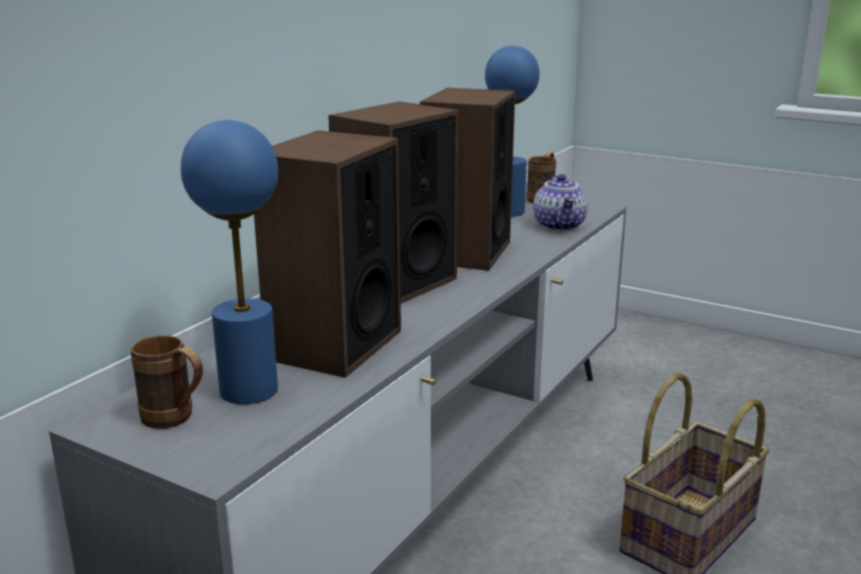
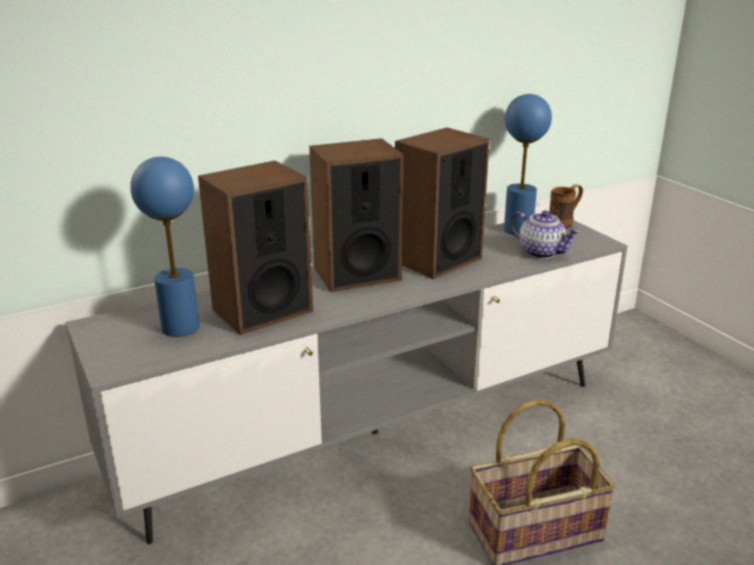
camera: 30 degrees right, 5 degrees up
brown mug [131,335,203,429] -> none
teapot [533,174,588,231] -> teapot turned 75 degrees counterclockwise [510,210,580,259]

